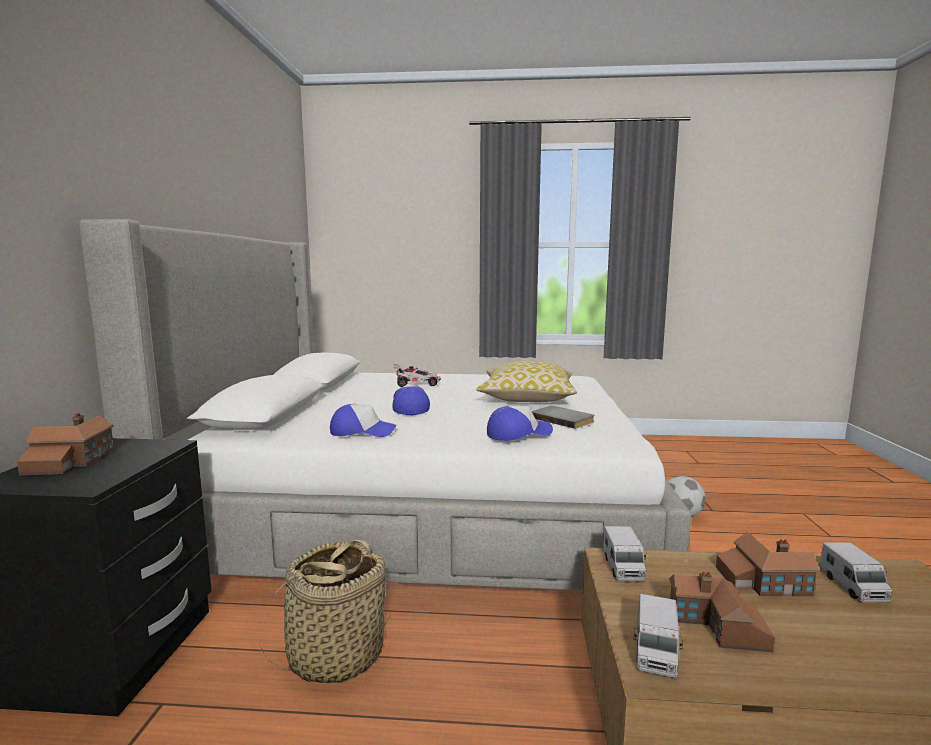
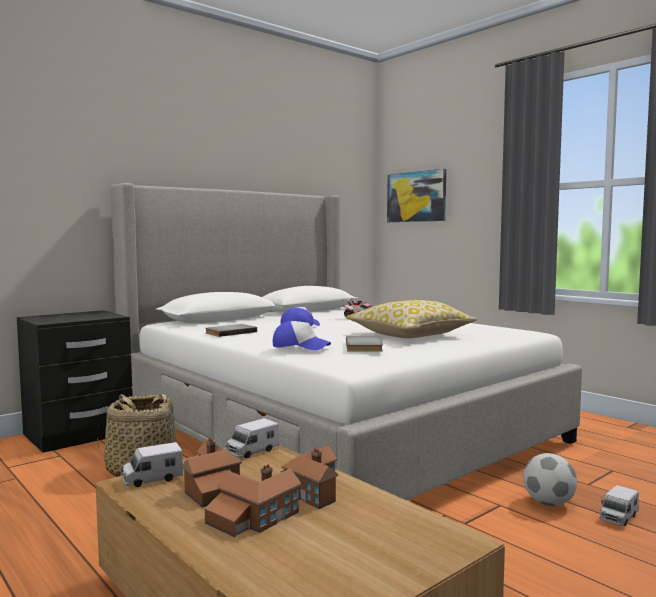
camera: 45 degrees right, 5 degrees down
toy house [17,413,114,475] -> toy house moved to [205,464,301,537]
cap [330,404,396,437] -> grey book [206,324,257,337]
toy truck [819,542,892,602] -> toy truck moved to [600,485,639,526]
none -> picture [387,169,446,222]

